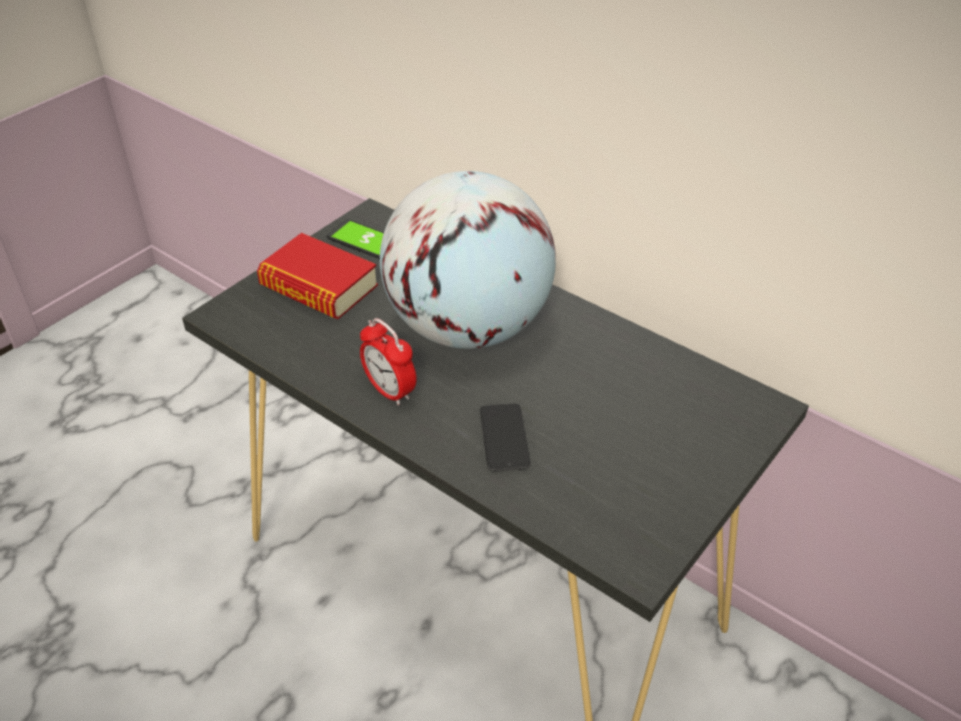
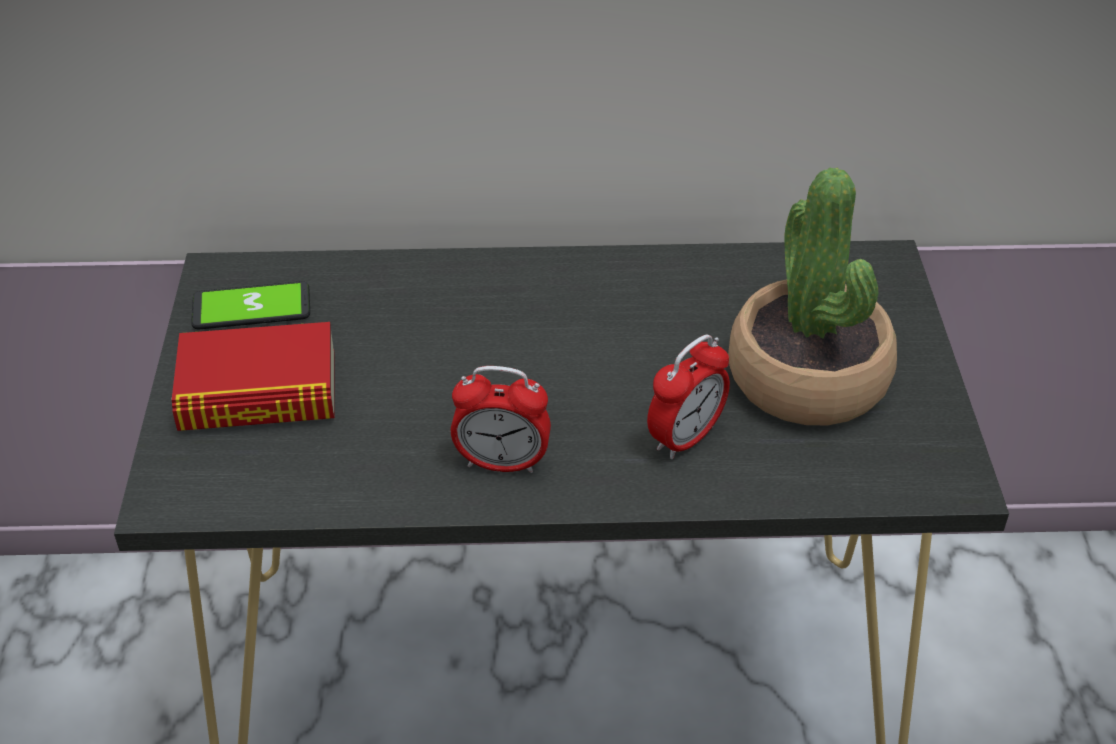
camera: 40 degrees left, 0 degrees up
globe [380,171,556,349] -> none
phone [480,404,531,471] -> alarm clock [647,335,730,460]
none -> potted plant [728,168,897,425]

